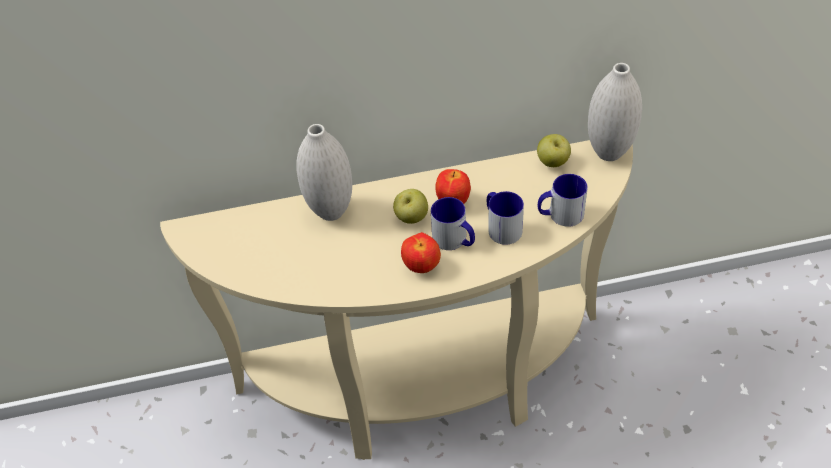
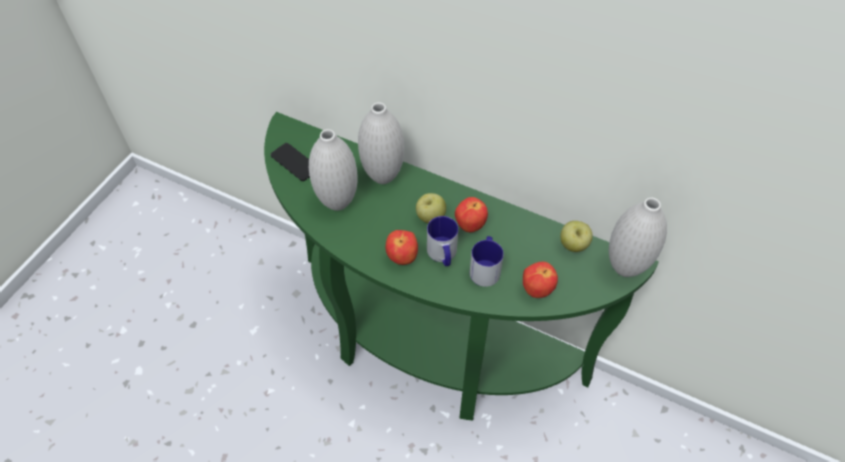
camera: 35 degrees right, 5 degrees up
beige console table [160,140,633,460] -> green console table [264,112,659,421]
mug [538,174,588,227] -> apple [523,262,558,298]
none -> phone [271,143,310,181]
none -> white vase [309,129,357,211]

